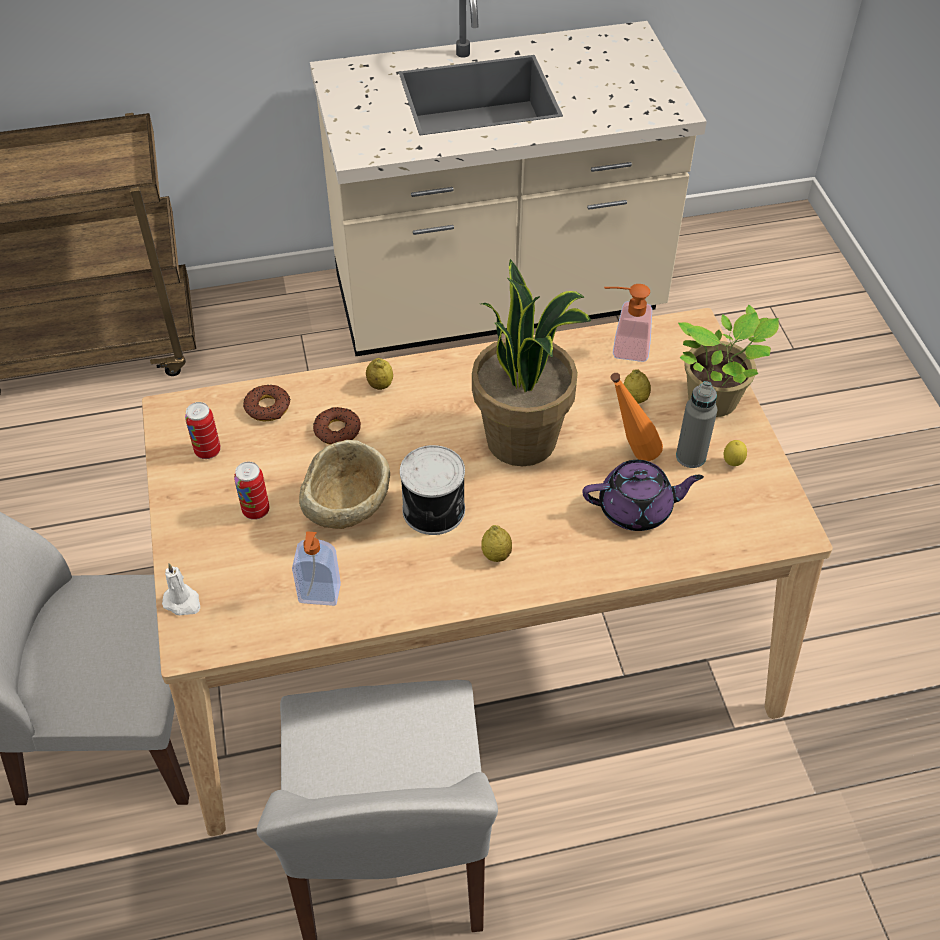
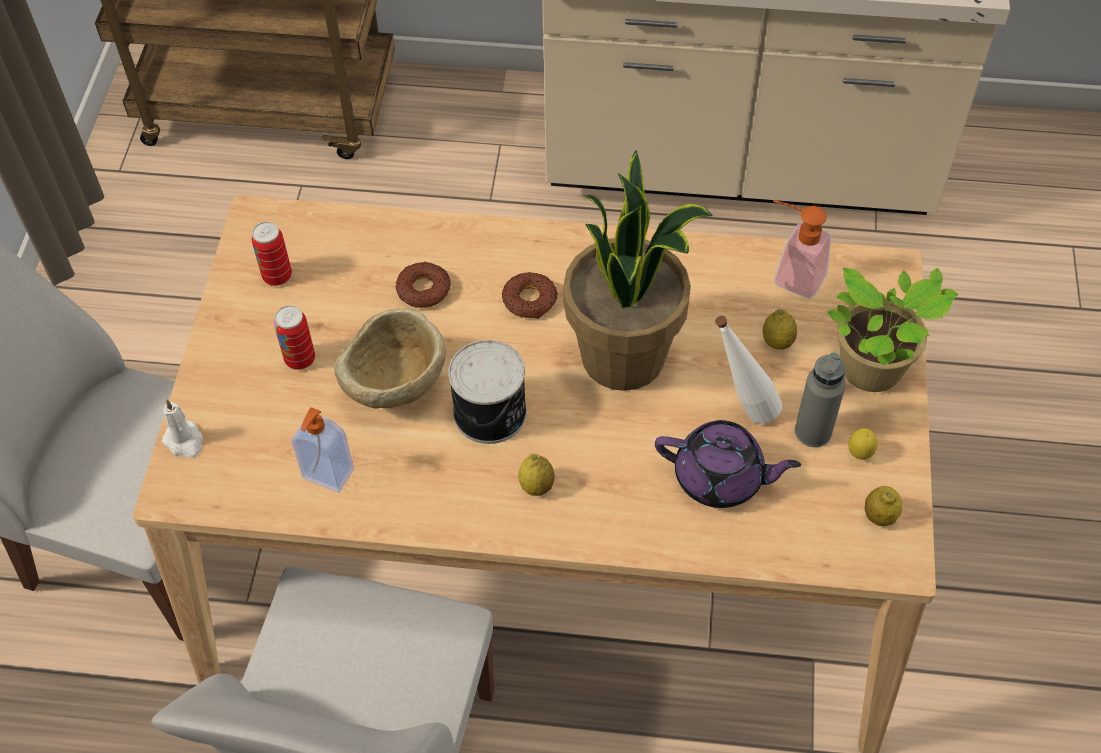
camera: 20 degrees right, 5 degrees up
donut [243,385,290,422] -> donut moved to [502,272,558,319]
lemon [366,358,393,390] -> lemon moved to [865,486,902,526]
orange bottle [610,373,663,461] -> white bottle [715,316,782,424]

